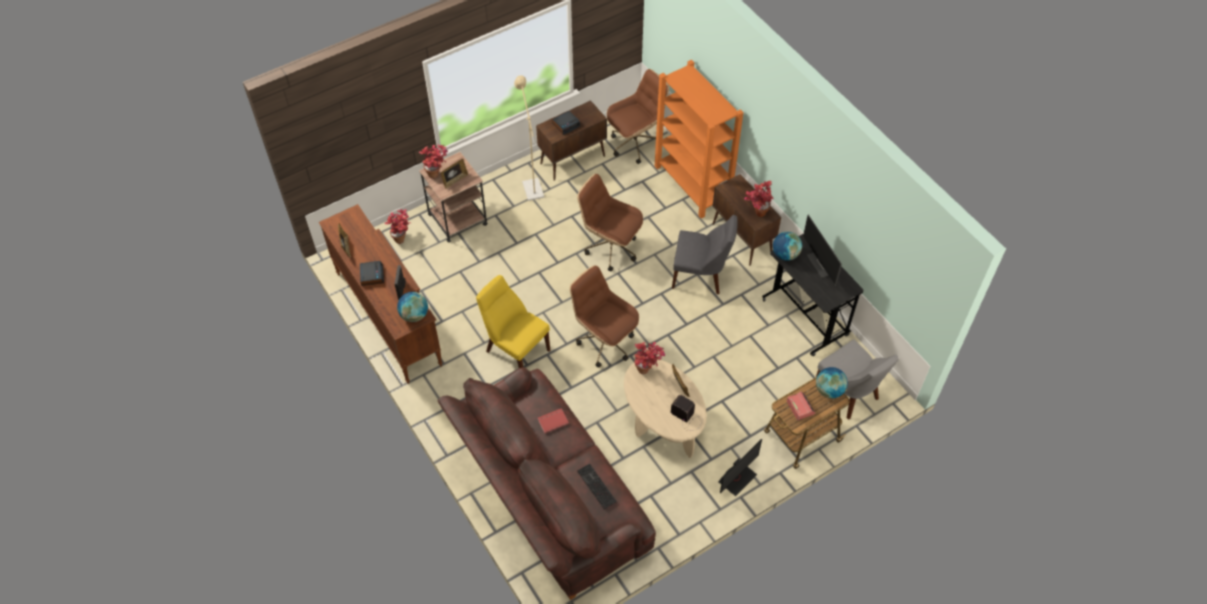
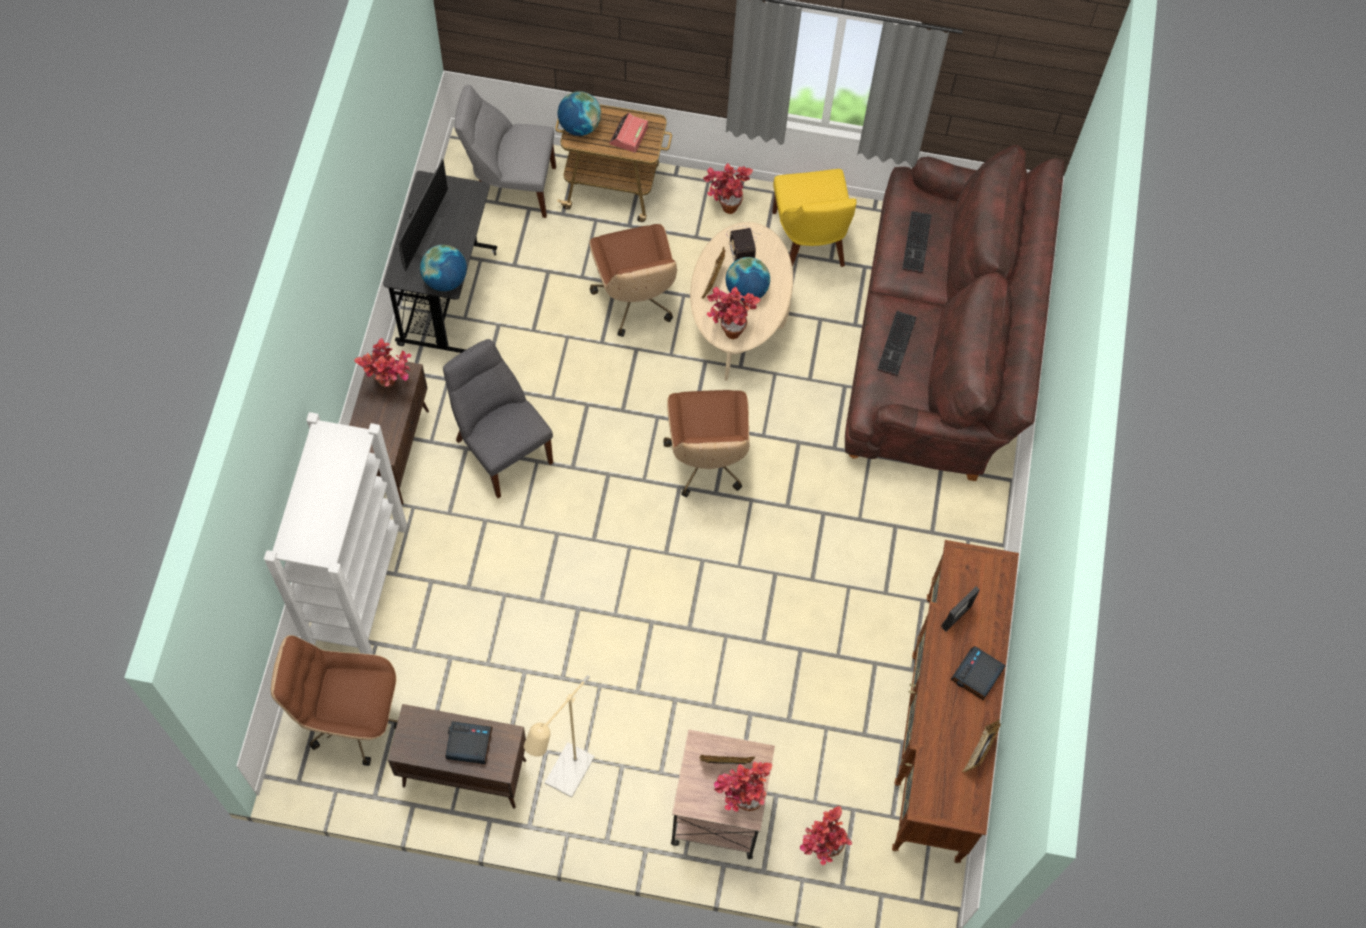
camera: 140 degrees left, 10 degrees up
globe [397,292,428,322] -> globe moved to [726,257,770,300]
yellow chair [476,275,550,368] -> yellow chair moved to [772,169,857,267]
red book [538,408,569,434] -> keyboard [877,311,917,376]
brown office chair [577,174,643,271] -> brown office chair moved to [589,224,677,337]
orange bookcase [655,60,744,219] -> white bookcase [264,412,407,654]
monitor [718,439,762,496] -> potted plant [703,163,753,214]
grey chair [816,340,899,420] -> grey chair turned 90 degrees counterclockwise [455,85,556,218]

